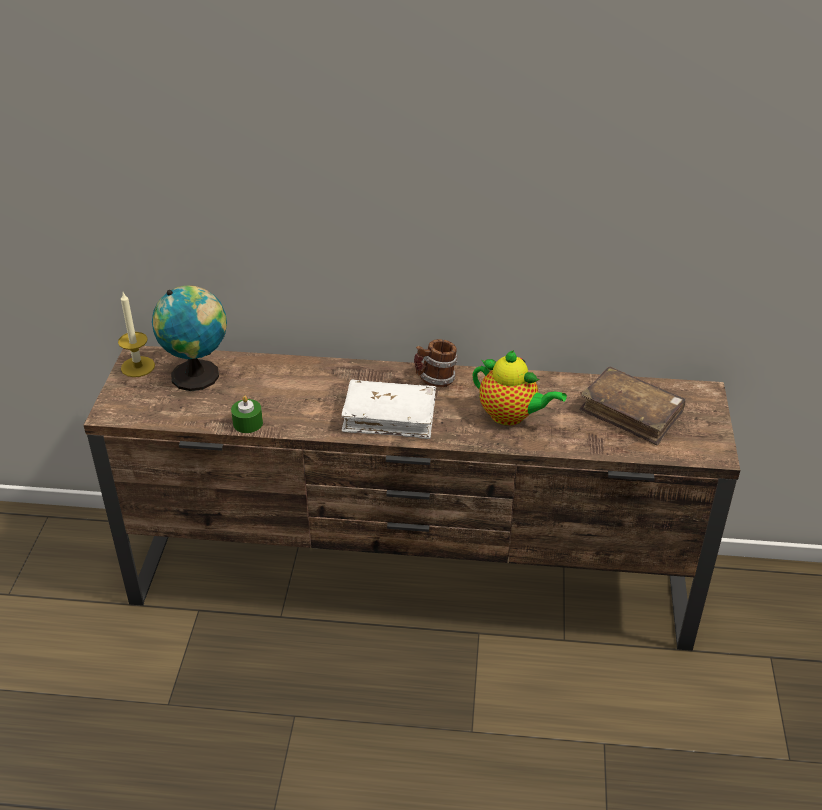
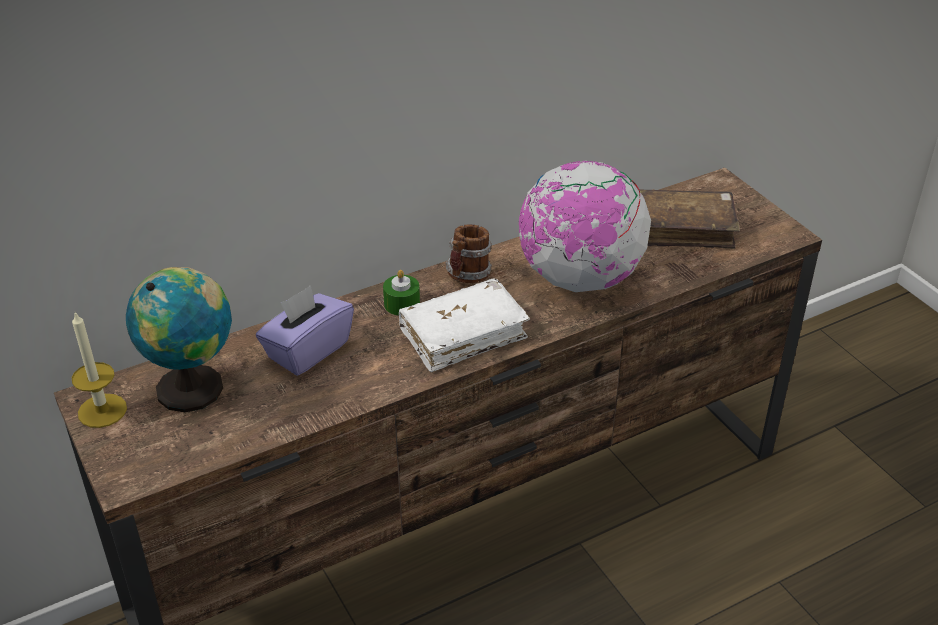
camera: 35 degrees left, 0 degrees up
green candle [231,396,263,433] -> green candle moved to [383,270,420,316]
teapot [473,350,567,426] -> globe [519,161,651,292]
none -> purple tissue box [256,285,354,376]

